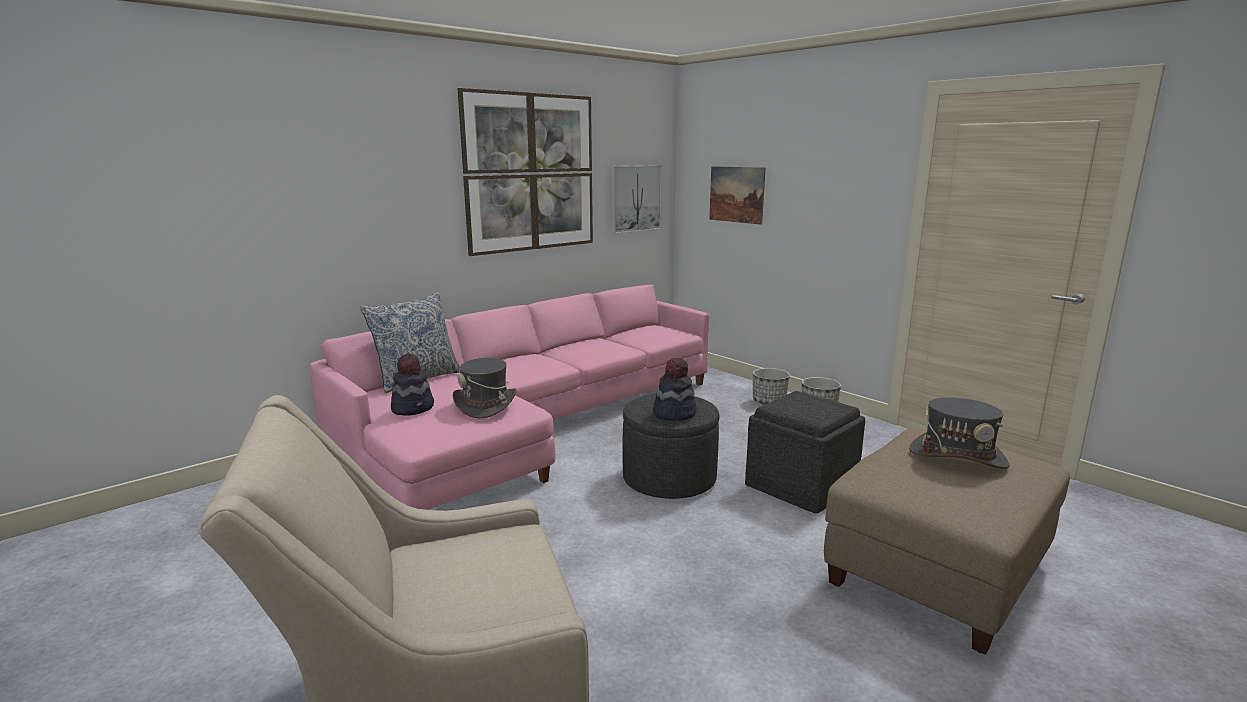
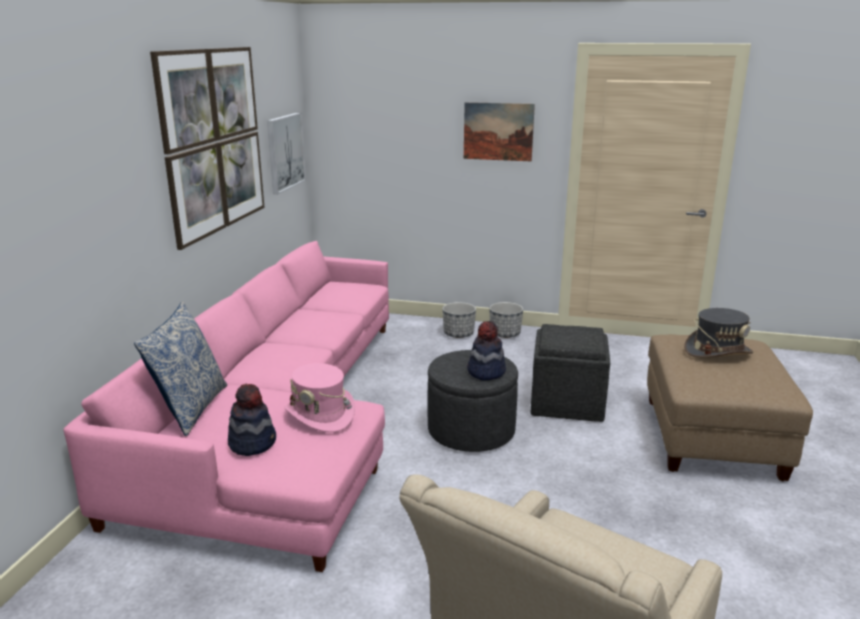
camera: 35 degrees left, 5 degrees up
grey hat [453,358,517,419] -> pink hat [284,363,355,432]
picture [709,166,766,225] -> picture moved to [464,102,535,161]

